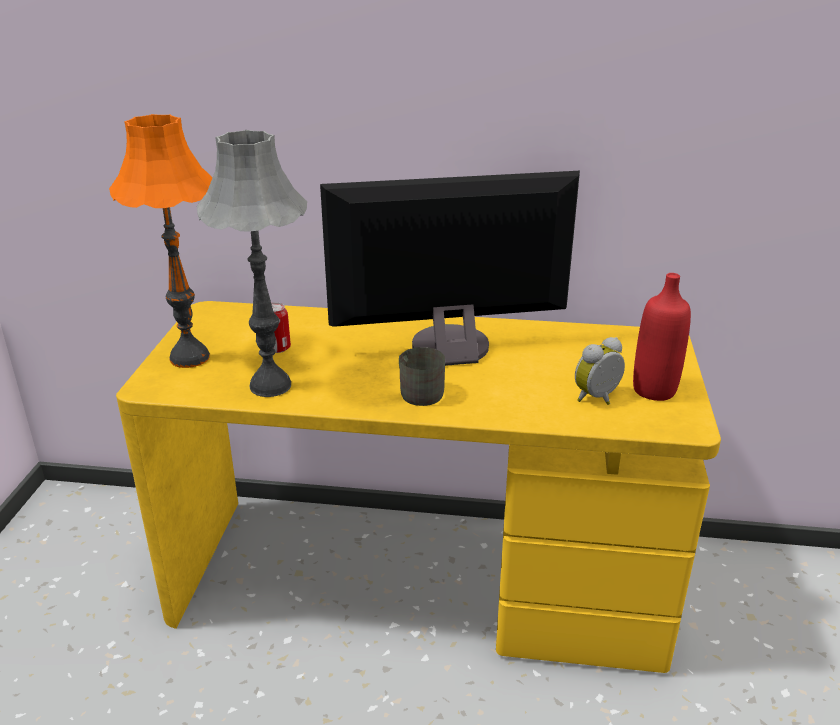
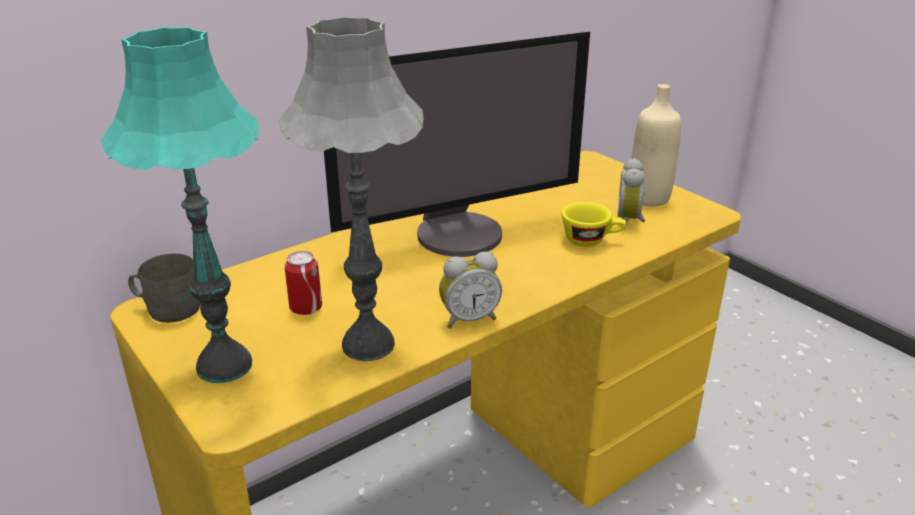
camera: 45 degrees left, 0 degrees up
orange table lamp [109,114,213,368] -> turquoise table lamp [101,27,259,383]
monitor [320,171,580,366] -> monitor turned 150 degrees counterclockwise [324,32,590,257]
grey mug [399,347,445,406] -> grey mug moved to [128,254,200,323]
red bottle [633,273,691,401] -> beige bottle [632,84,681,206]
none -> alarm clock [439,252,502,329]
none -> yellow cup [561,202,626,247]

